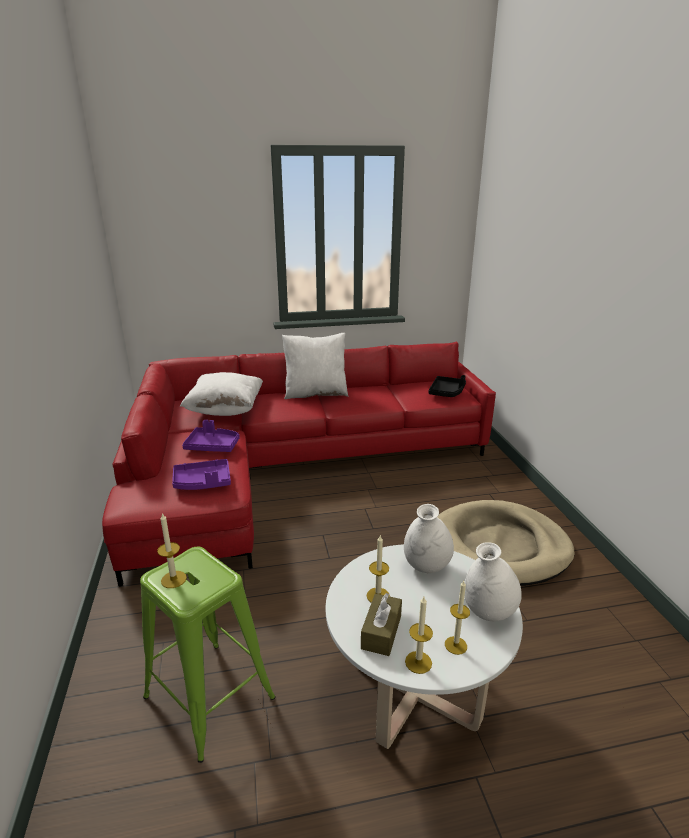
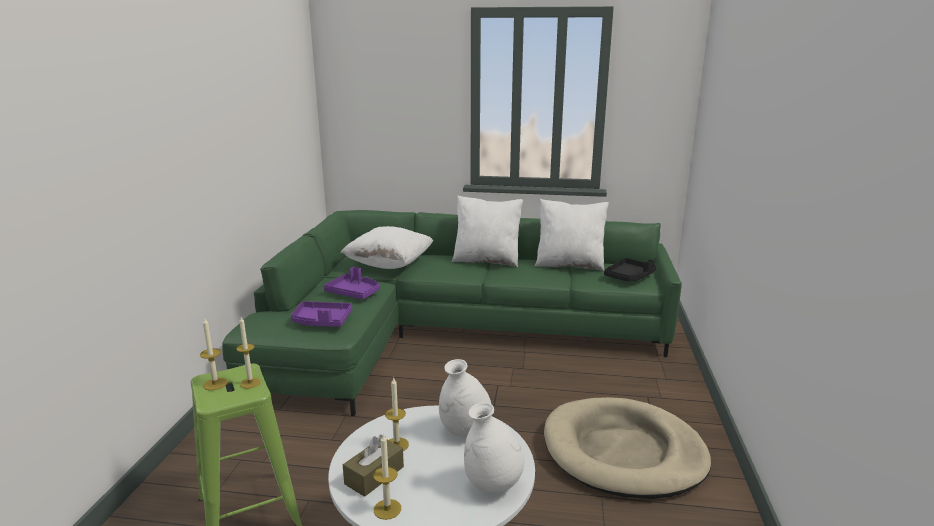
camera: 20 degrees right, 5 degrees down
red sofa [102,342,496,586] -> green sofa [222,210,682,416]
candle [445,581,470,655] -> candle moved to [236,317,261,389]
none -> white pillow [534,199,609,271]

